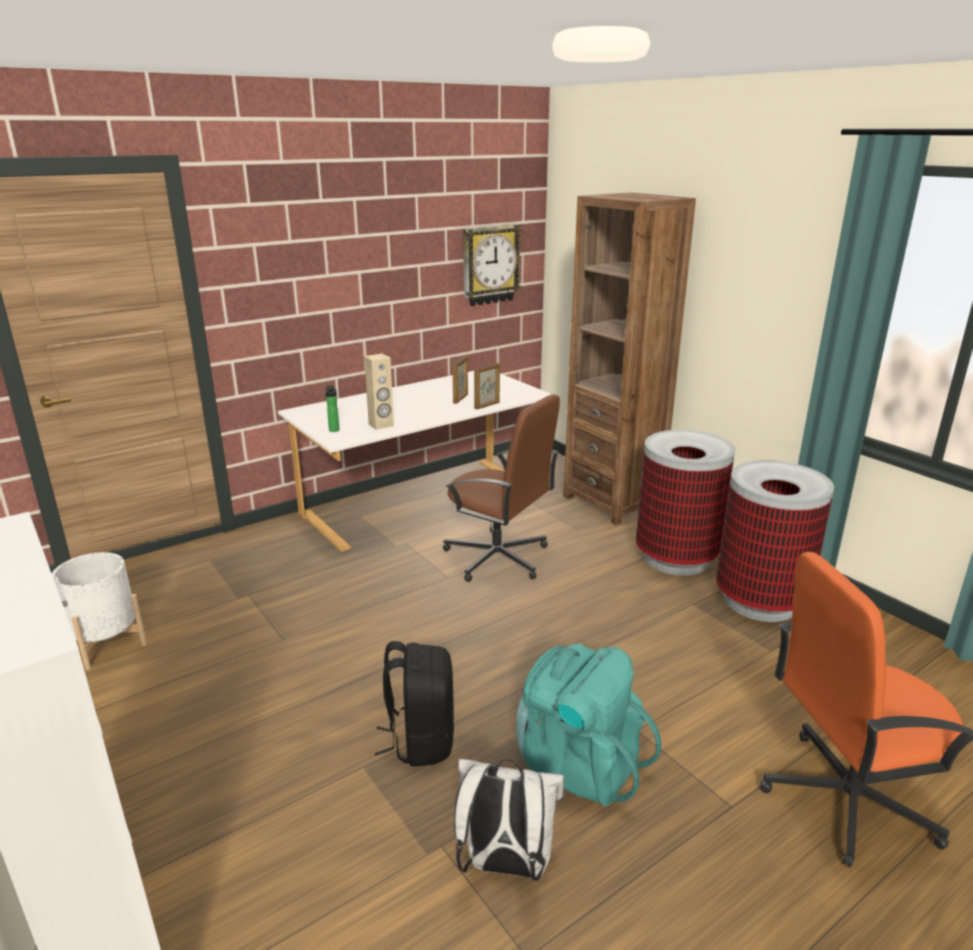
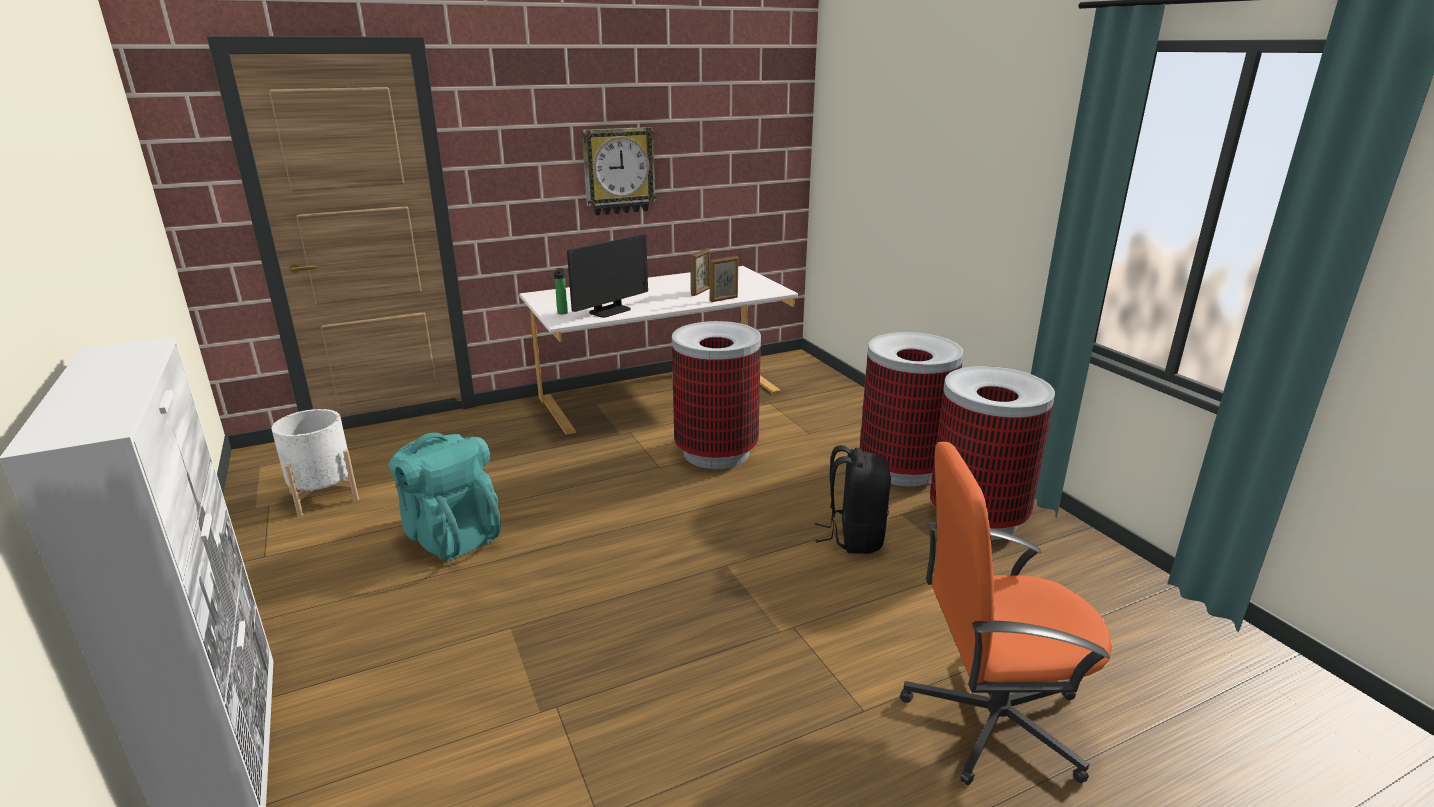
camera: 10 degrees right, 0 degrees up
beige speaker [364,354,394,430] -> monitor [567,234,648,318]
black backpack [374,641,454,766] -> black backpack moved to [815,445,891,554]
brown office chair [443,394,560,582] -> trash can [672,321,761,469]
white backpack [454,759,564,881] -> none
wall clock [463,224,522,306] -> wall clock moved to [582,127,657,216]
turquoise backpack [516,644,661,807] -> turquoise backpack moved to [388,432,501,561]
brown bookcase [563,192,696,525] -> none

